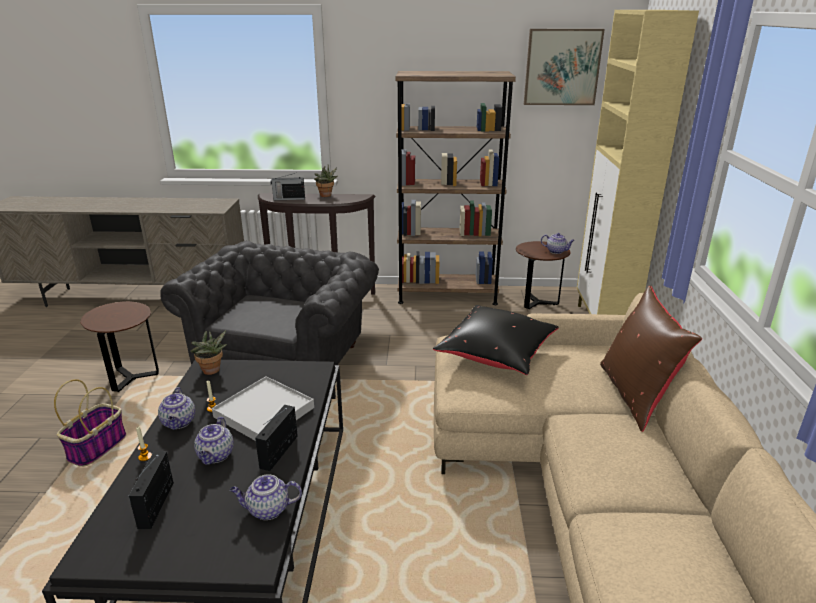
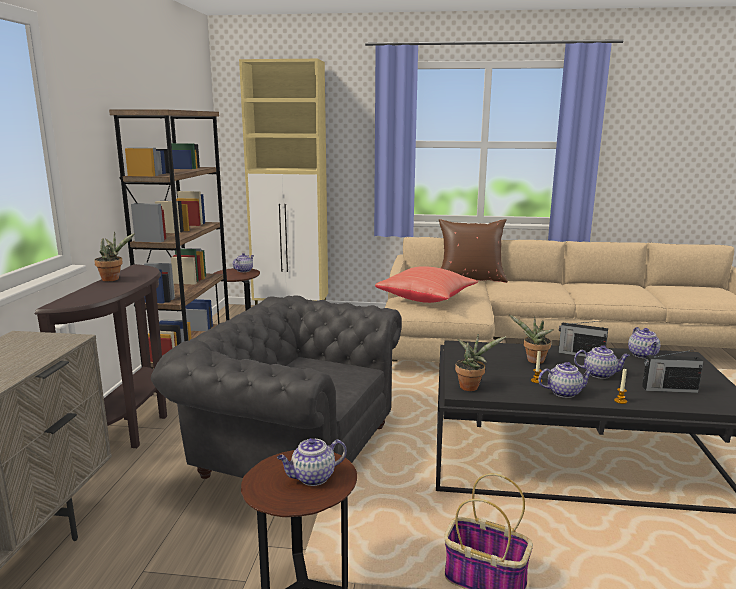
camera: 85 degrees left, 10 degrees down
white tray [212,376,314,441] -> potted plant [509,315,554,364]
radio [271,173,305,200] -> none
black pillow [433,305,559,375] -> red pillow [375,266,478,303]
picture [524,29,605,105] -> none
none -> teapot [277,438,347,486]

